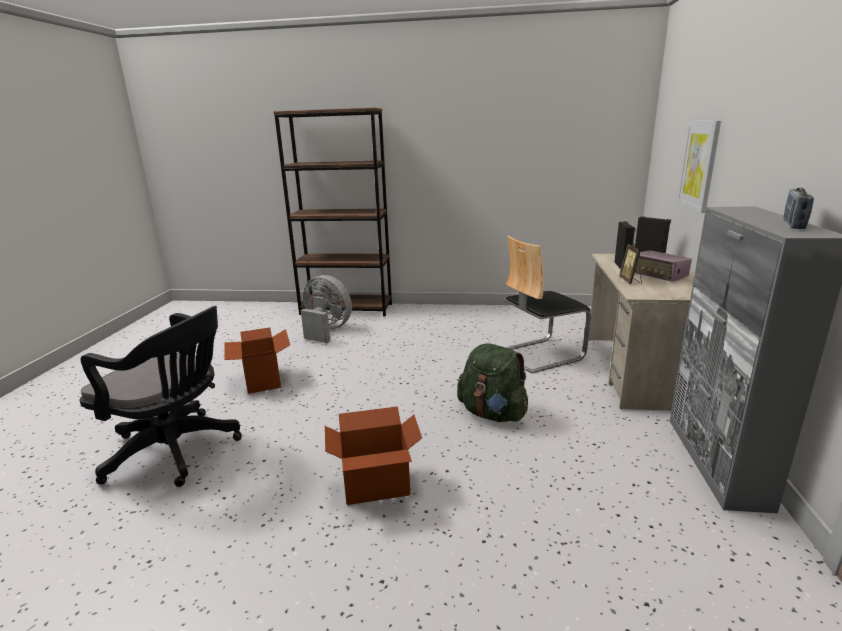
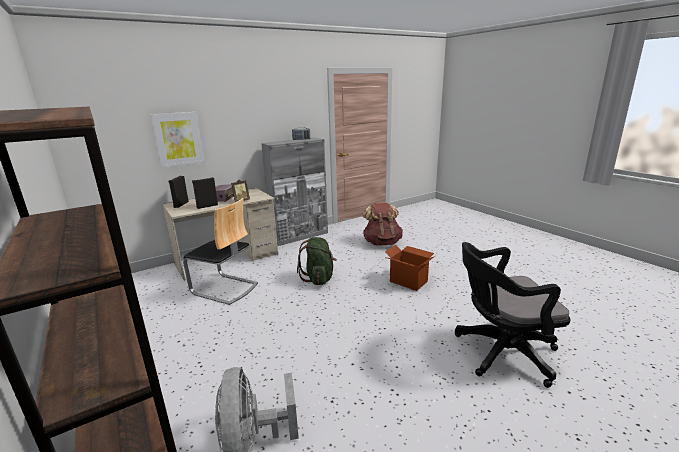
camera: 130 degrees left, 0 degrees up
black office chair [79,306,242,487] -> black office chair turned 75 degrees counterclockwise [455,242,571,388]
cardboard box [224,327,290,394] -> none
none -> brown backpack [363,203,403,246]

